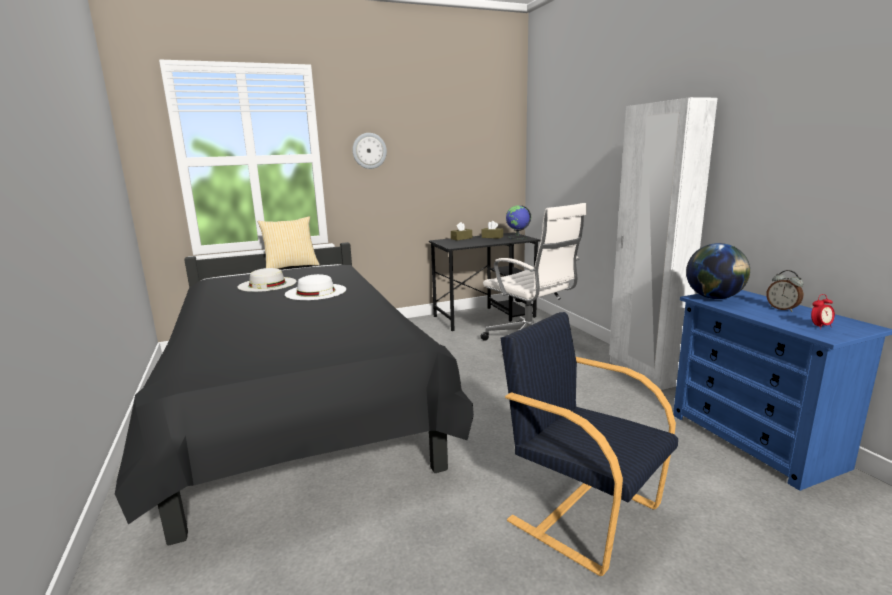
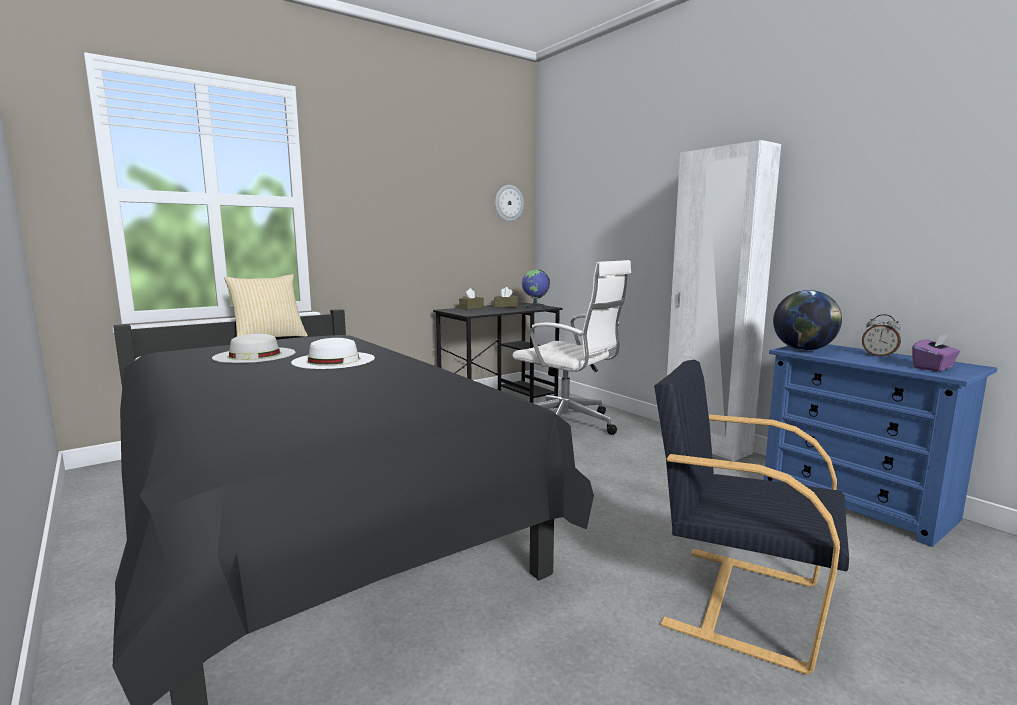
camera: 15 degrees left, 5 degrees down
wall clock [352,133,387,169] -> wall clock moved to [495,185,524,222]
alarm clock [811,294,835,329] -> purple tissue box [912,334,960,372]

